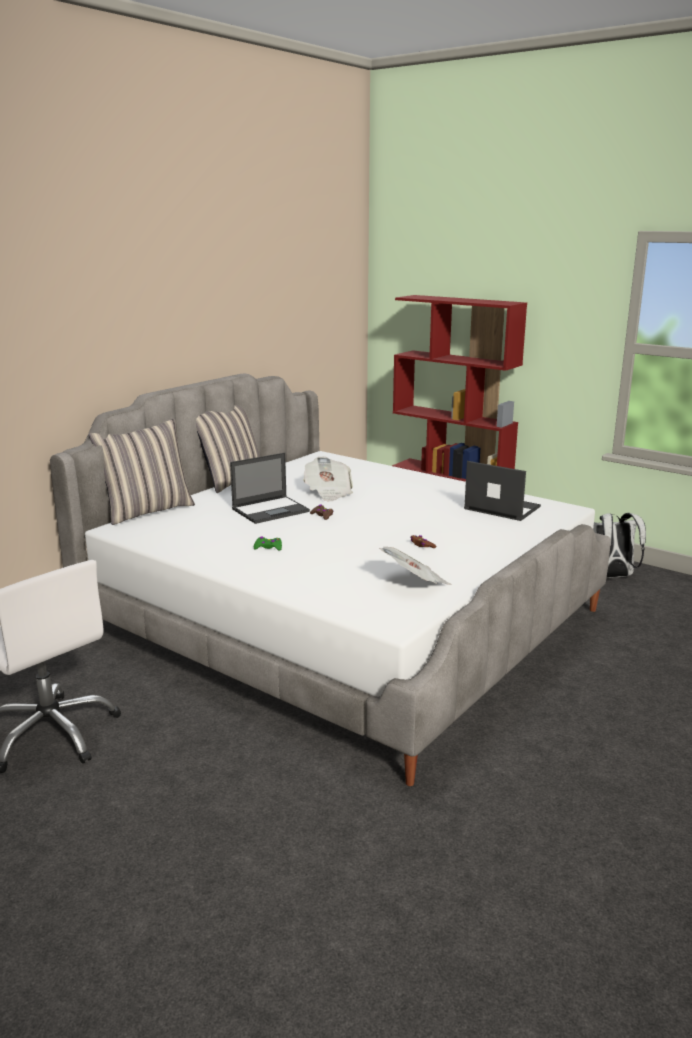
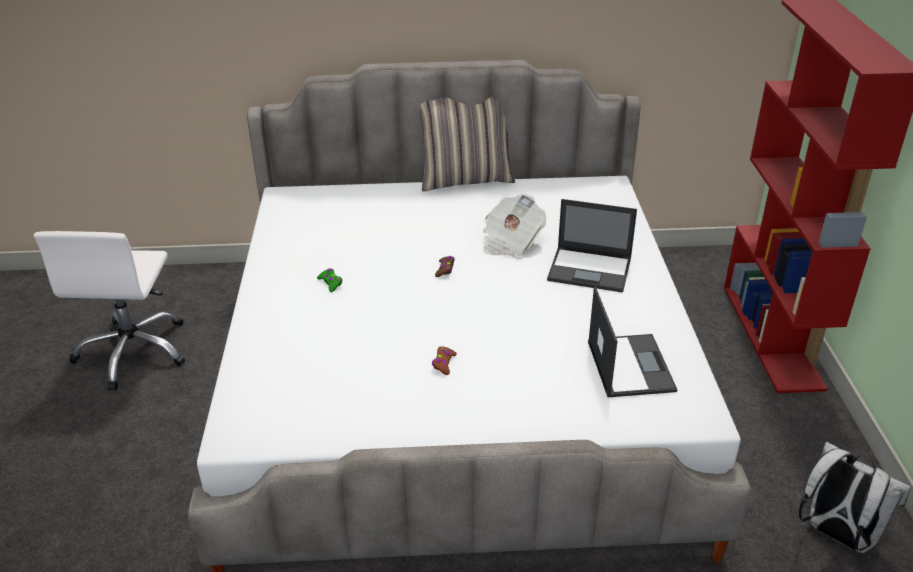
camera: 50 degrees right, 15 degrees up
pillow [89,419,195,525] -> none
laptop [230,453,310,524] -> laptop moved to [547,199,637,293]
newspaper [379,547,452,585] -> none

